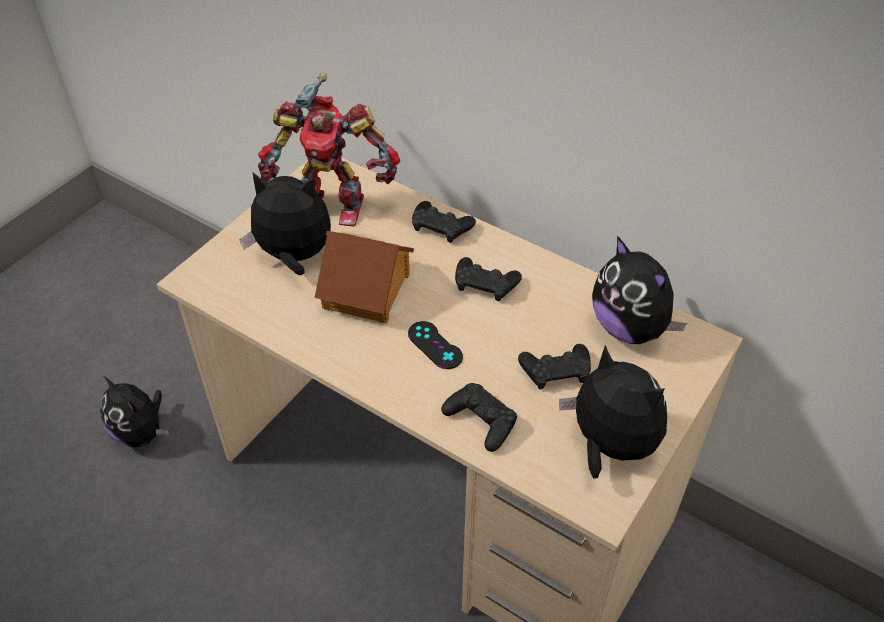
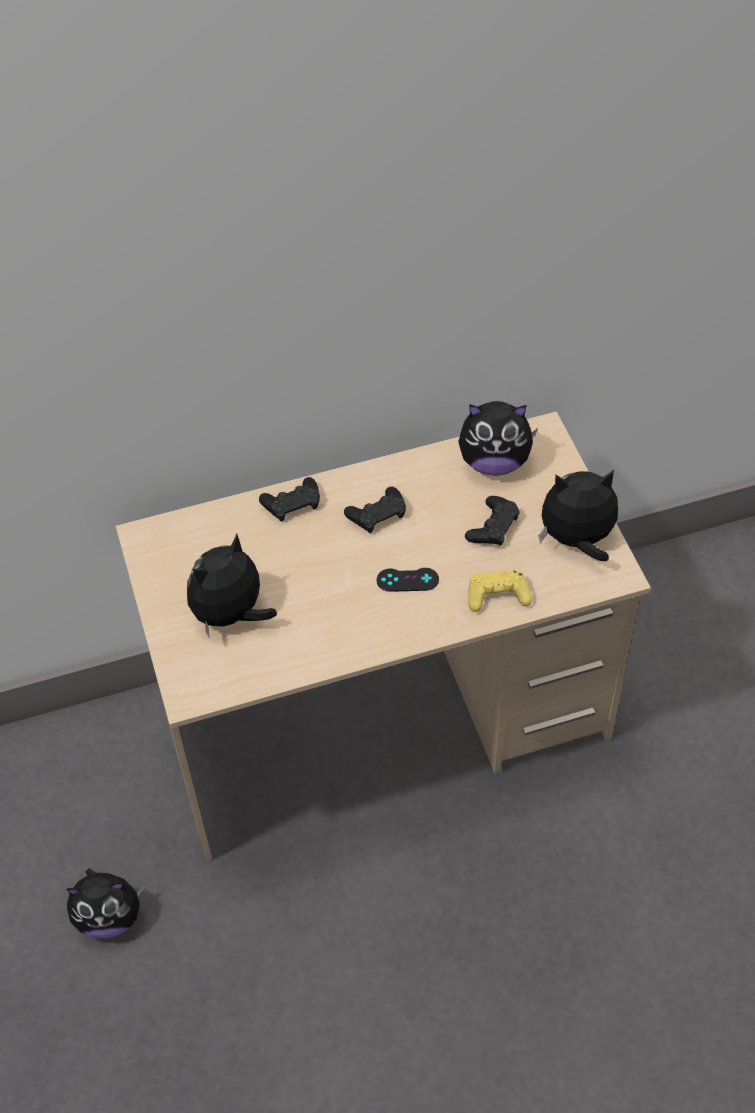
camera: 50 degrees left, 5 degrees up
toy robot [258,72,400,227] -> none
toy house [314,231,414,323] -> none
black game controller [441,383,517,452] -> yellow game controller [468,570,532,612]

